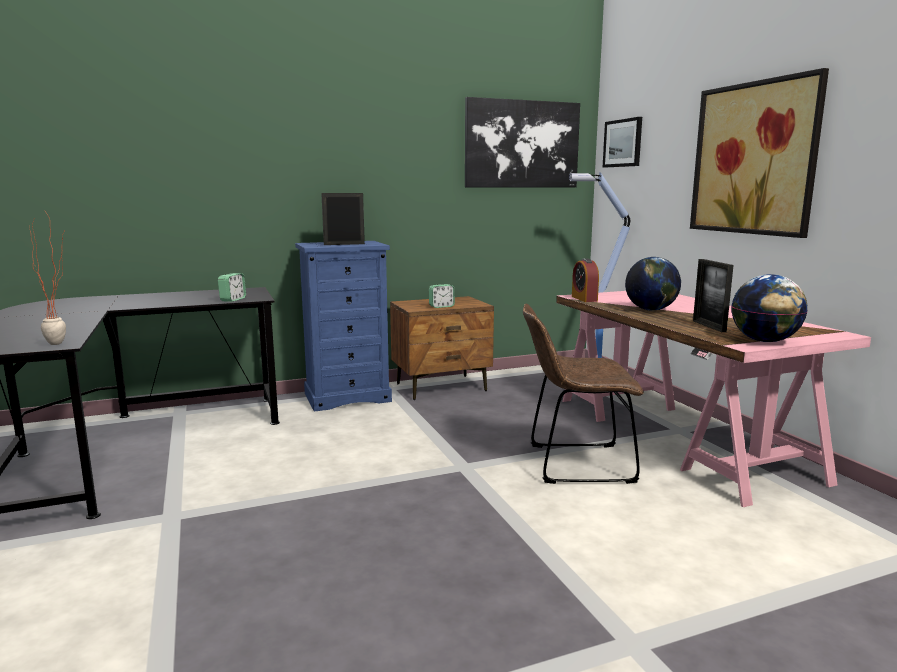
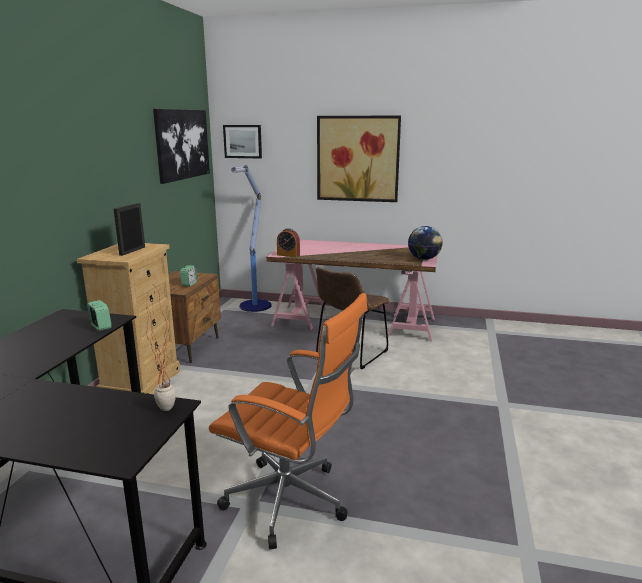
camera: 55 degrees left, 5 degrees up
blue dresser [295,241,392,412] -> beige dresser [77,243,180,394]
globe [625,257,681,311] -> none
picture frame [693,259,734,332] -> none
none -> orange office chair [209,293,368,549]

